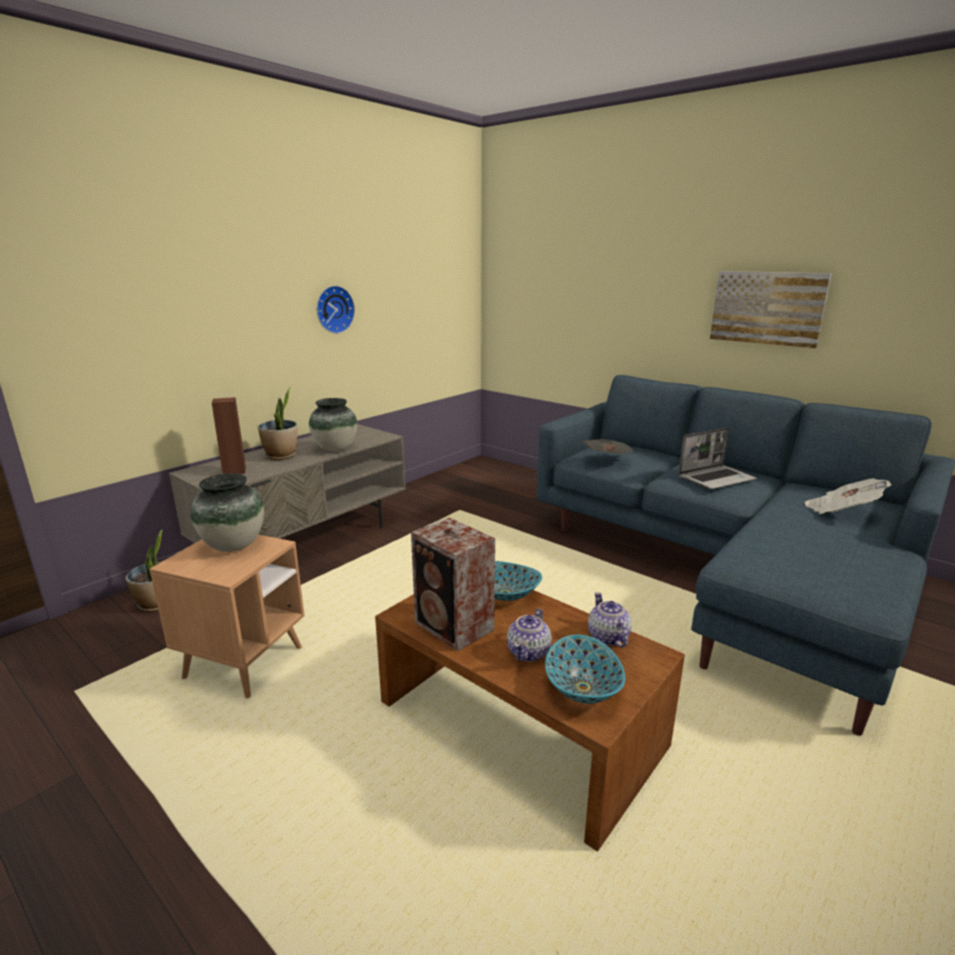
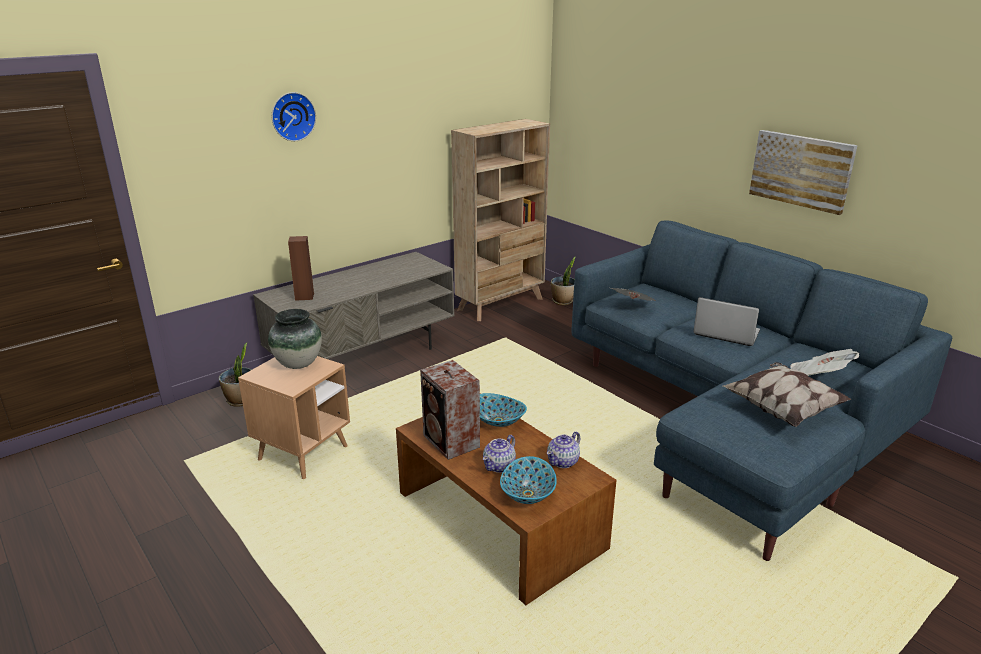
camera: 10 degrees right, 5 degrees up
potted plant [258,387,298,460] -> potted plant moved to [551,256,576,305]
vase [309,398,357,452] -> none
wall clock [317,285,355,334] -> wall clock moved to [272,92,316,141]
teapot [588,592,632,648] -> teapot turned 135 degrees counterclockwise [547,432,580,468]
laptop [678,427,757,489] -> laptop turned 135 degrees counterclockwise [693,297,760,346]
none -> beige bookcase [451,119,550,321]
none -> pillow [723,362,851,427]

